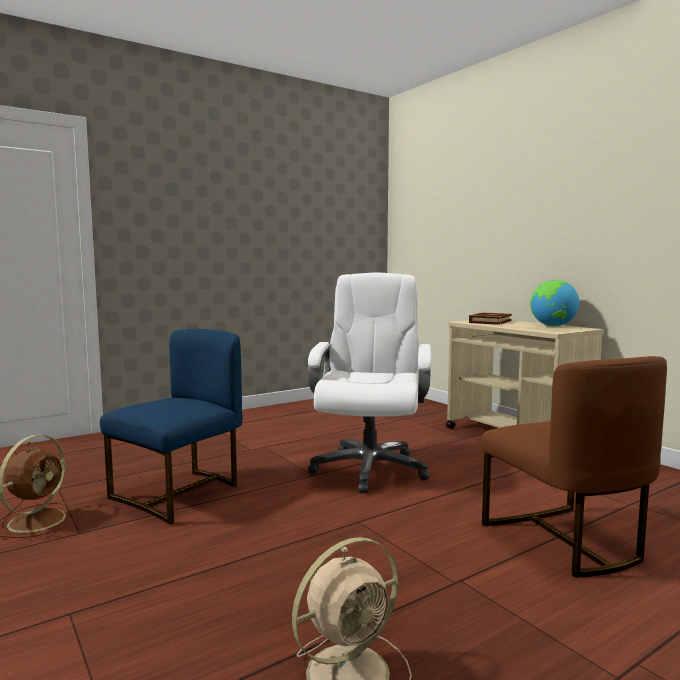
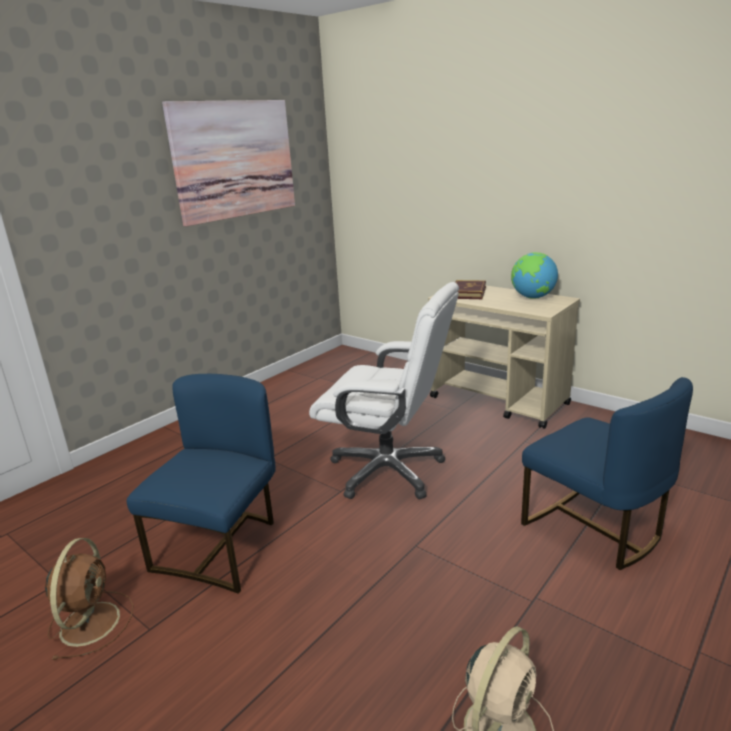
camera: 15 degrees left, 15 degrees up
white office chair [308,272,432,493] -> white office chair turned 120 degrees clockwise [309,282,459,499]
brown chair [482,356,667,578] -> blue chair [521,377,693,570]
none -> picture [162,100,295,226]

